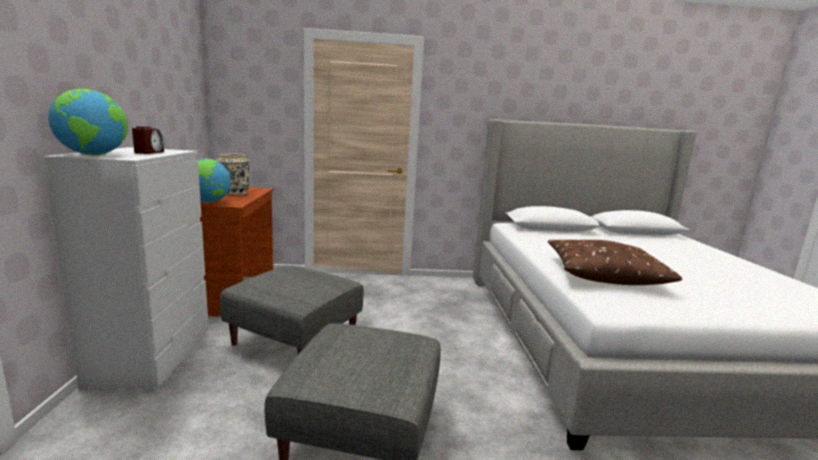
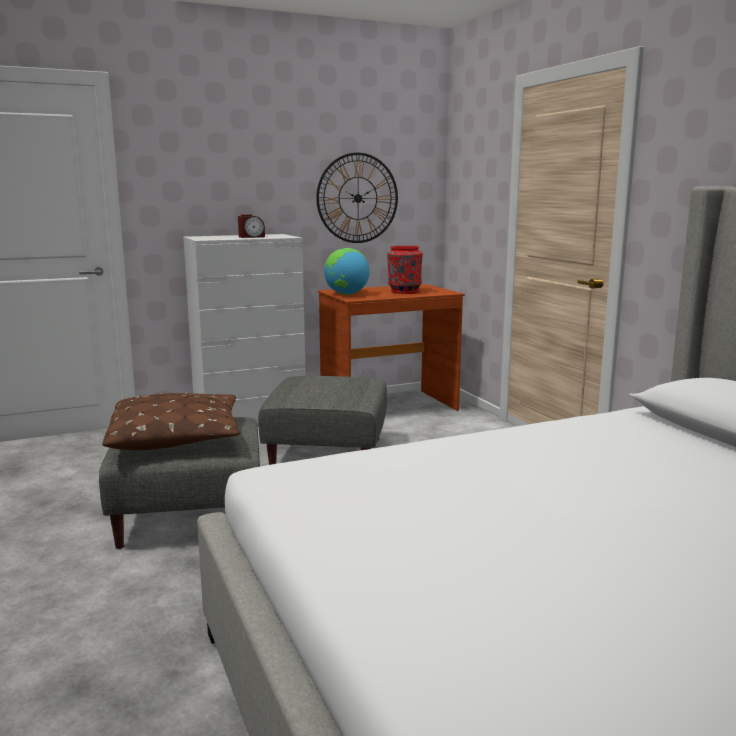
camera: 70 degrees right, 0 degrees up
globe [48,89,128,155] -> none
beige vase [216,153,249,195] -> red vase [387,246,423,294]
brown pillow [548,240,683,285] -> brown pillow moved to [102,393,240,450]
none -> wall clock [316,153,398,243]

